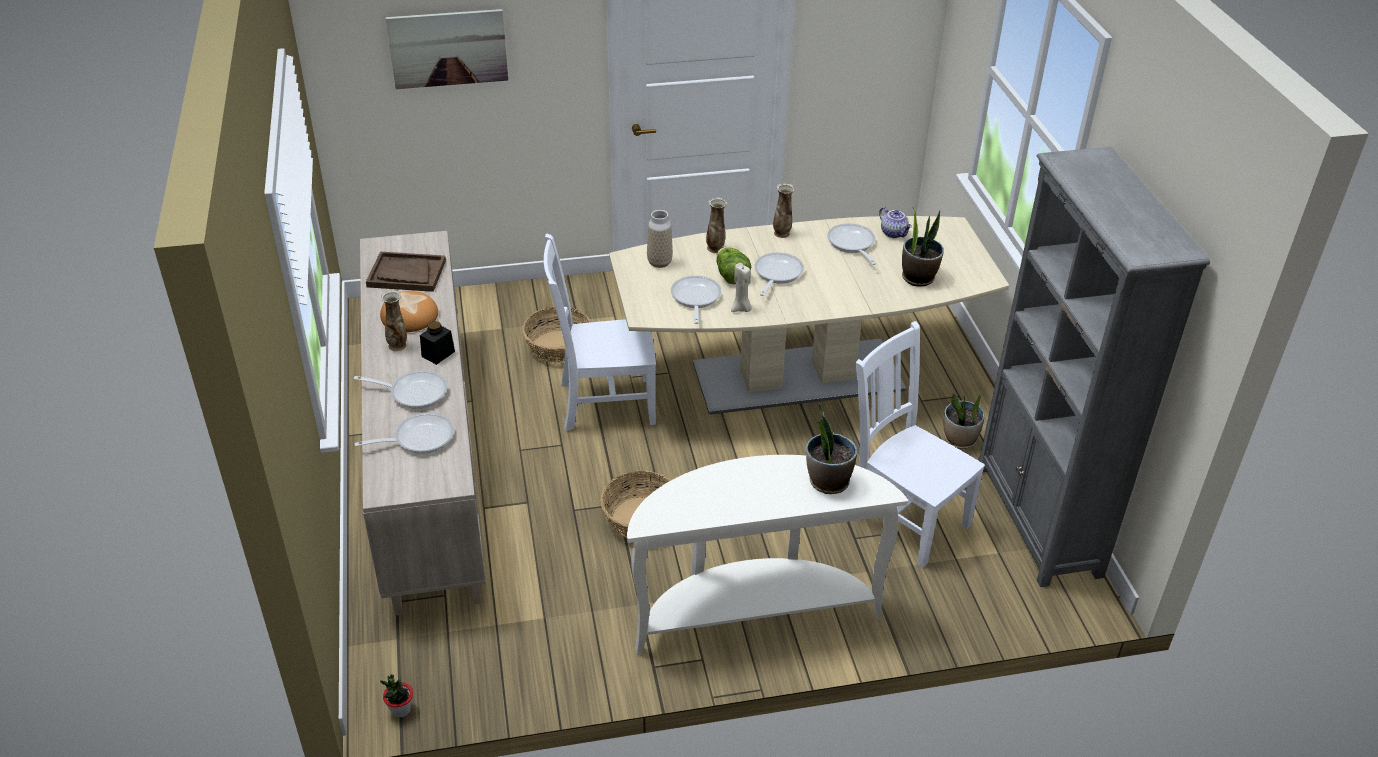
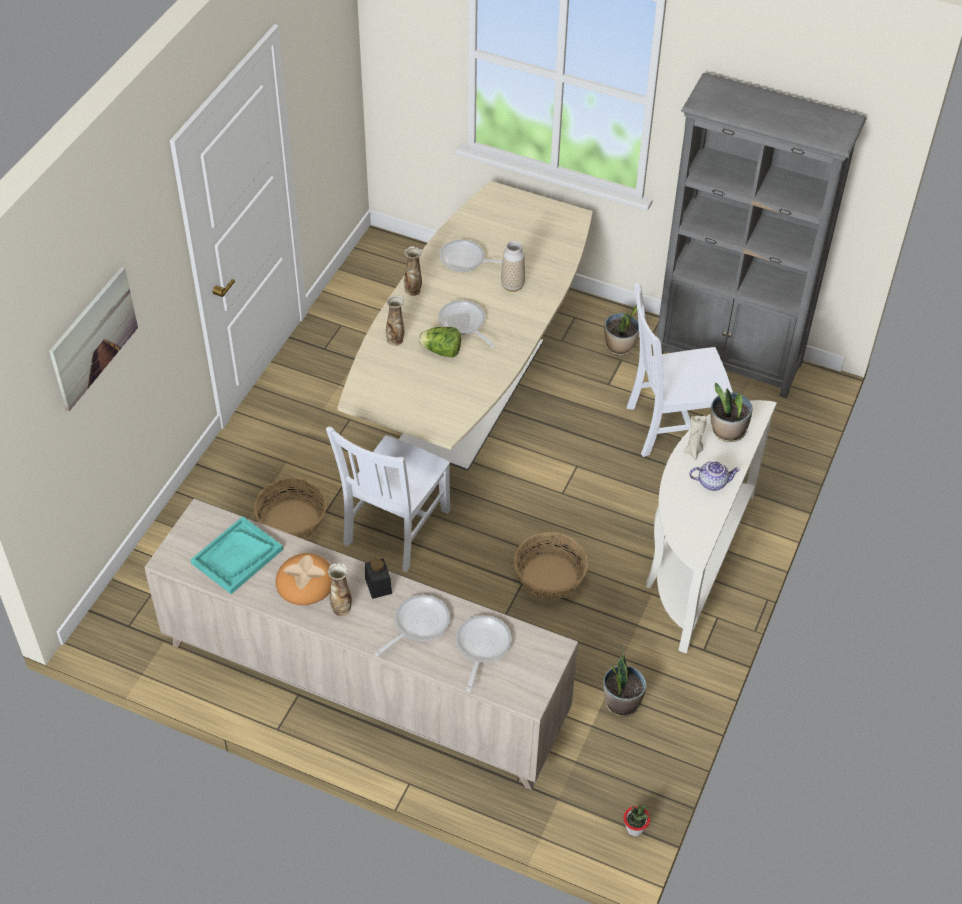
camera: 55 degrees left, 10 degrees up
brown tray [366,252,446,292] -> turquoise tray [191,516,283,594]
vase [647,210,673,268] -> vase moved to [501,241,525,292]
frying pan [671,276,721,324] -> none
beige candle [731,263,752,312] -> beige candle moved to [684,416,706,460]
teapot [879,207,912,238] -> teapot moved to [689,461,740,491]
potted plant [902,207,944,287] -> potted plant moved to [603,646,646,717]

